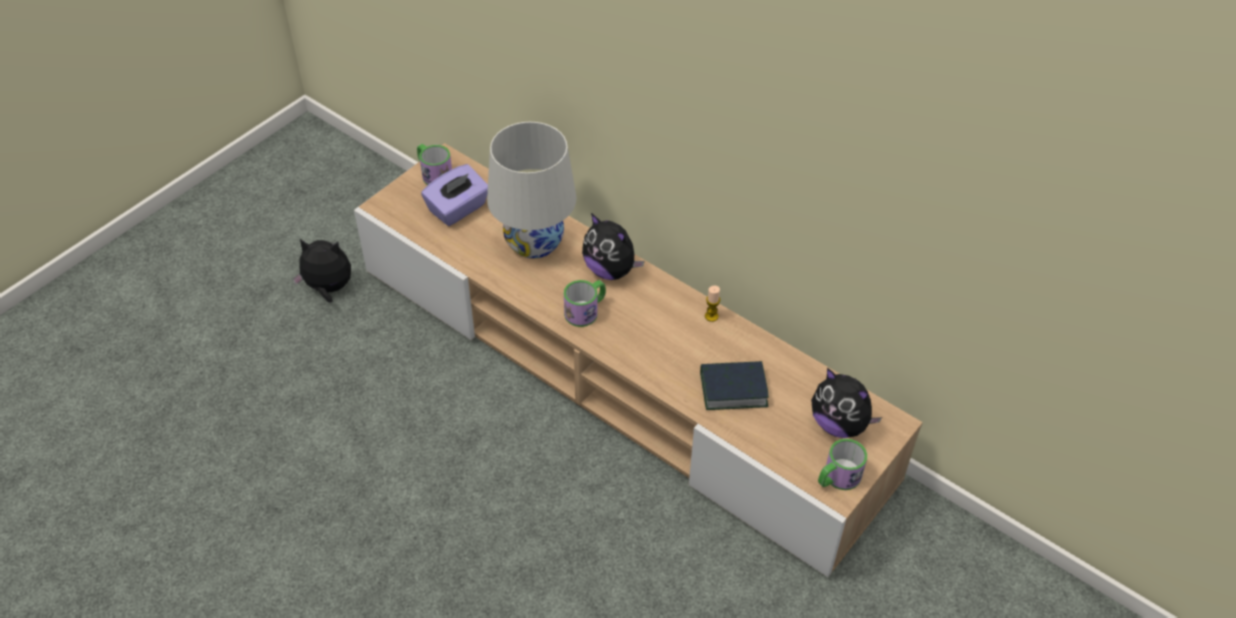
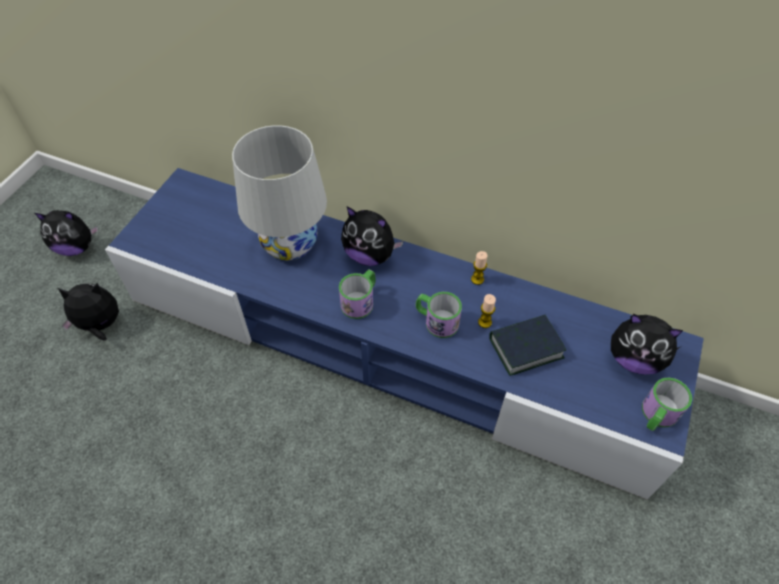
camera: 15 degrees left, 5 degrees up
beige tv stand [354,143,923,577] -> blue tv stand [105,168,704,500]
mug [417,144,452,185] -> mug moved to [416,292,462,338]
purple tissue box [421,164,488,226] -> none
none -> plush toy [35,210,99,256]
none -> candle [478,294,496,328]

